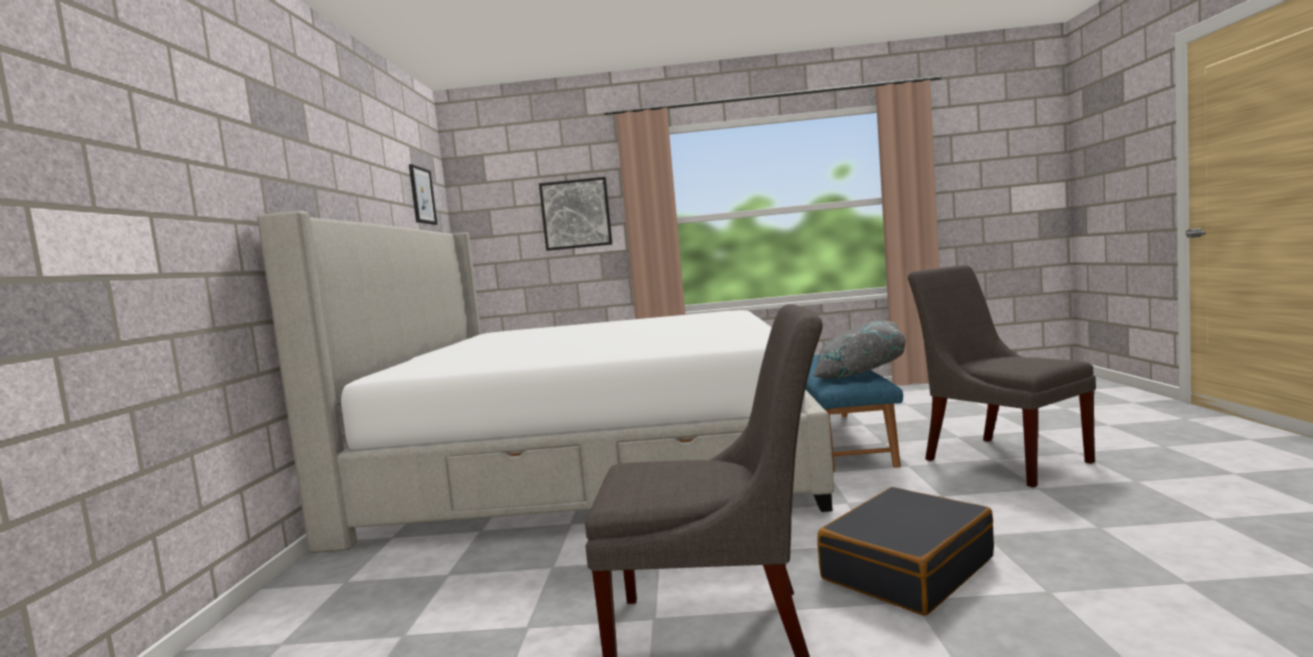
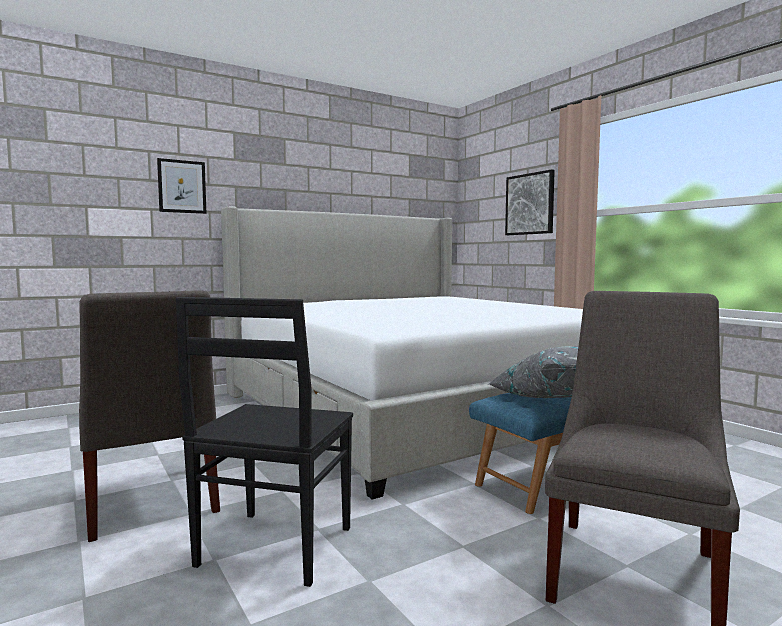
camera: 55 degrees right, 0 degrees up
picture [409,164,438,225] -> picture moved to [157,158,207,214]
black suitcase [817,487,994,616] -> black chair [176,297,353,587]

